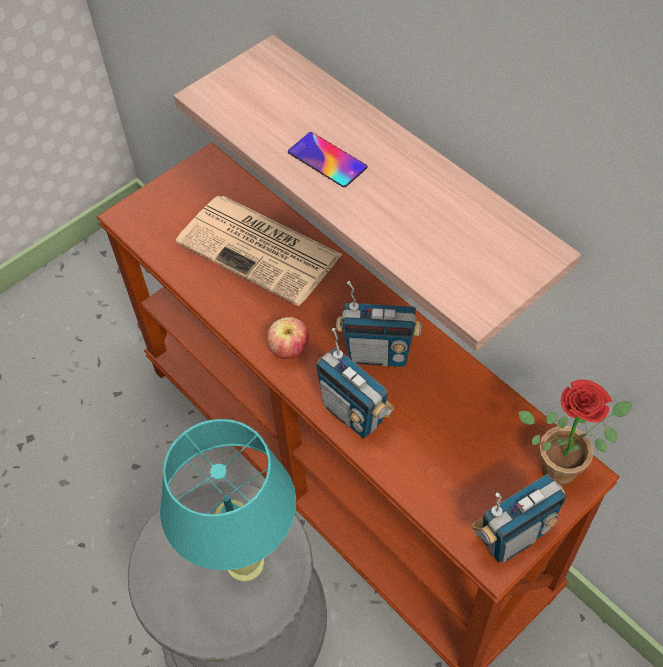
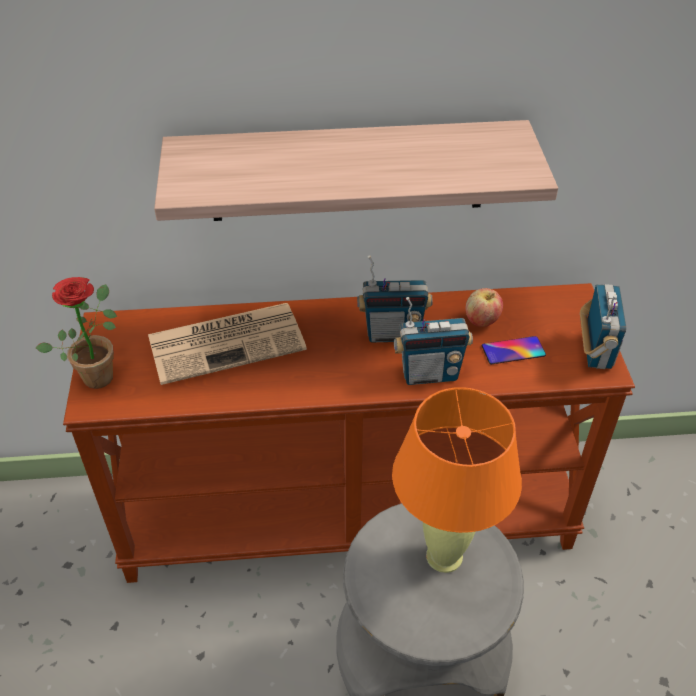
camera: 55 degrees left, 10 degrees down
turquoise table lamp [160,419,296,582] -> orange table lamp [392,387,522,573]
apple [267,317,309,359] -> apple moved to [466,288,503,327]
phone [288,132,367,187] -> phone moved to [482,336,546,364]
radio [336,281,421,367] -> radio turned 45 degrees clockwise [357,255,433,342]
potted plant [519,380,633,485] -> potted plant moved to [36,277,117,389]

